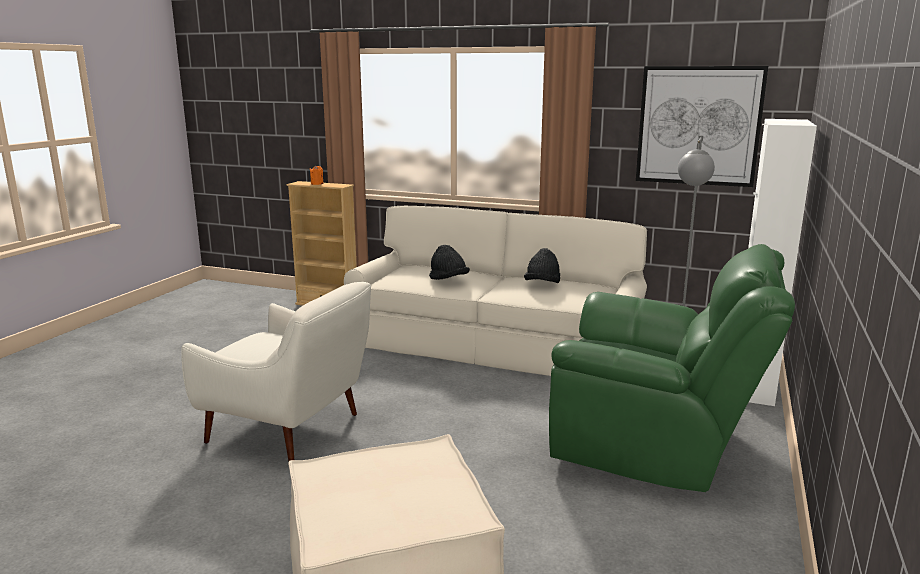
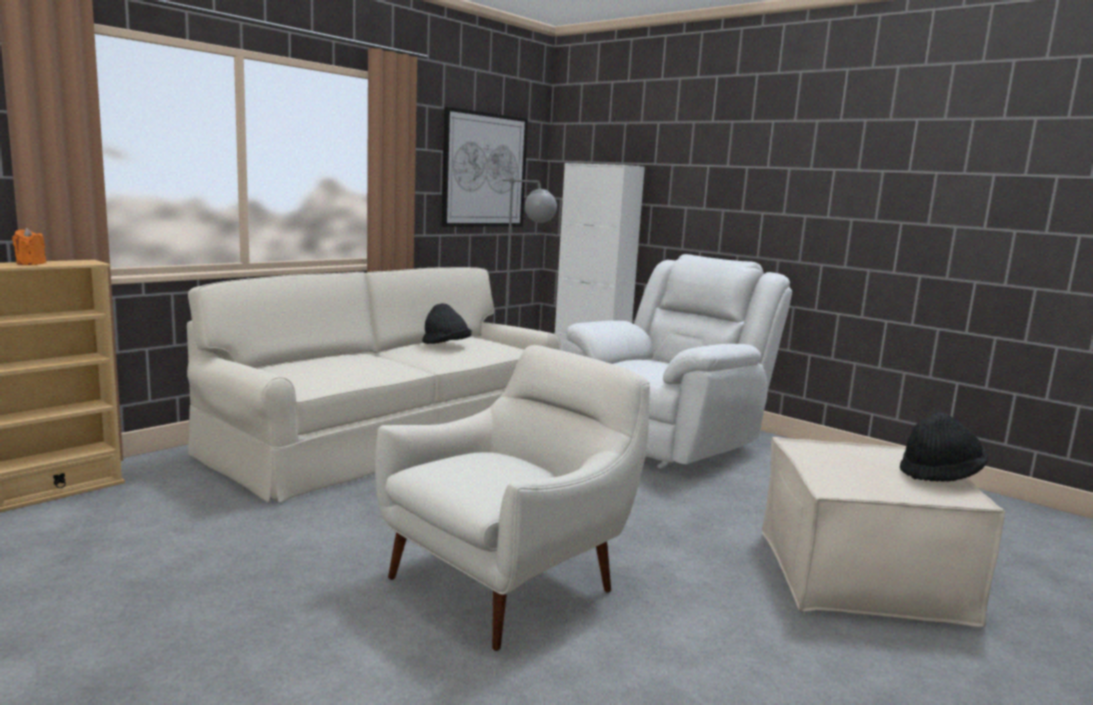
camera: 70 degrees left, 5 degrees down
black hat [429,245,470,280] -> black hat moved to [900,412,988,482]
green armchair [549,244,795,492] -> white armchair [563,254,792,468]

